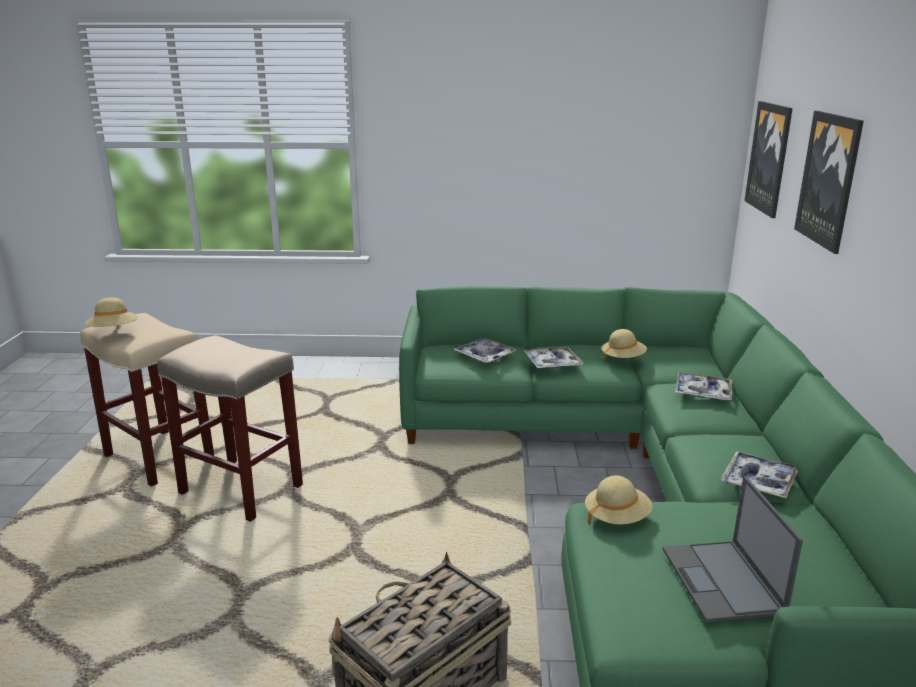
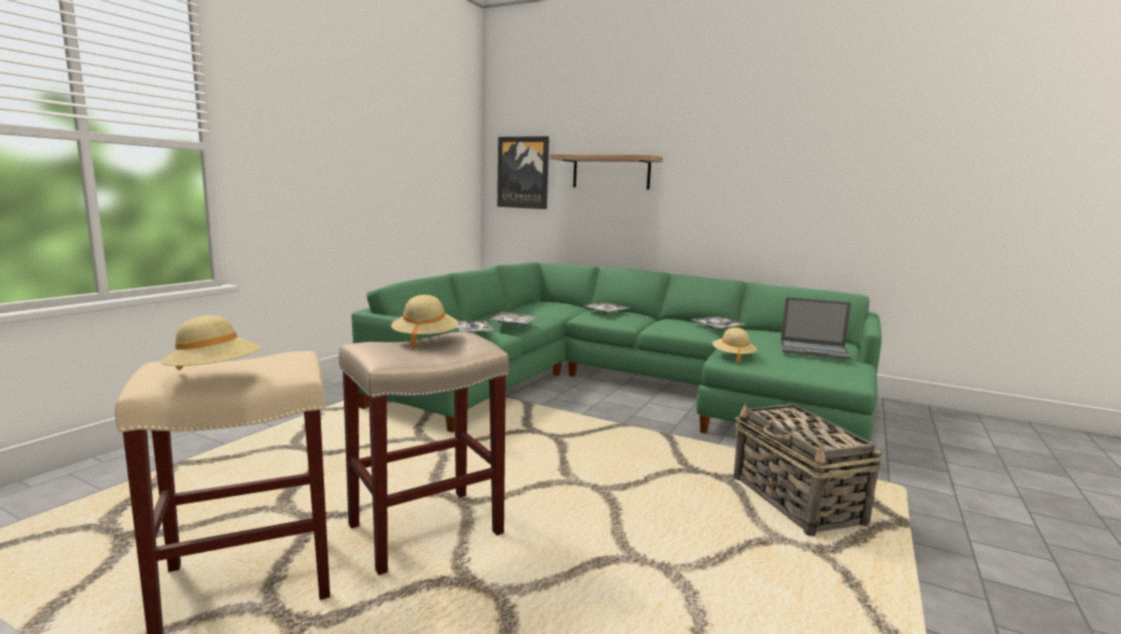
camera: 65 degrees left, 10 degrees down
beige hat [601,329,647,362] -> beige hat moved to [391,295,458,349]
picture [794,111,864,254] -> shelf [550,154,663,190]

